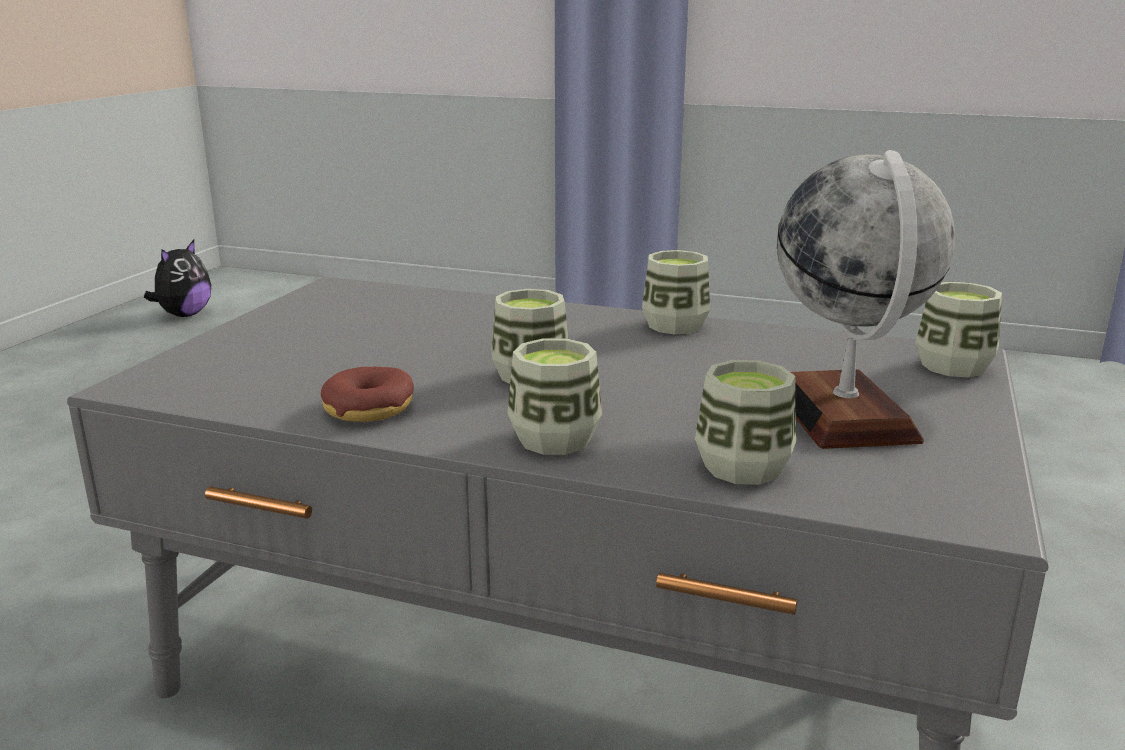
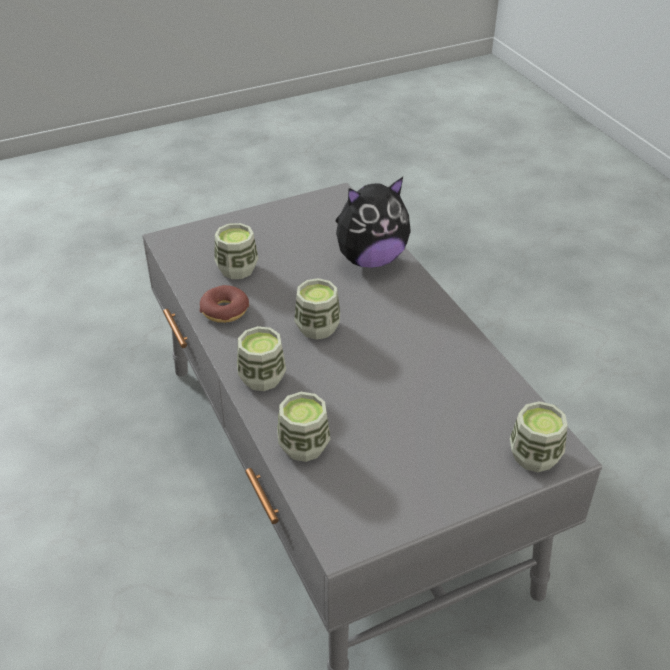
camera: 45 degrees right, 20 degrees up
plush toy [144,240,211,317] -> plush toy moved to [336,177,411,268]
cup [642,250,710,335] -> cup moved to [214,223,258,279]
globe [777,150,955,449] -> none

